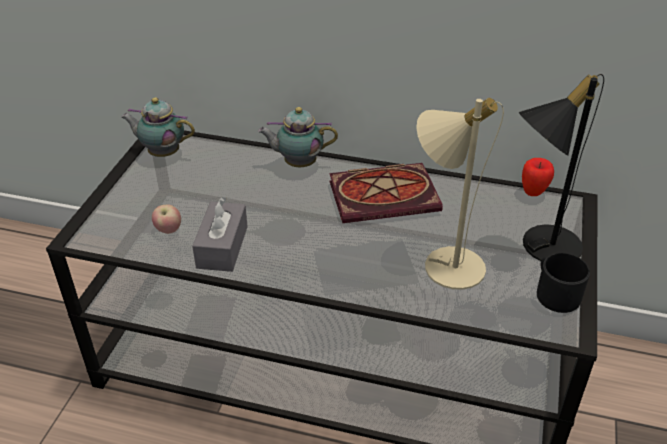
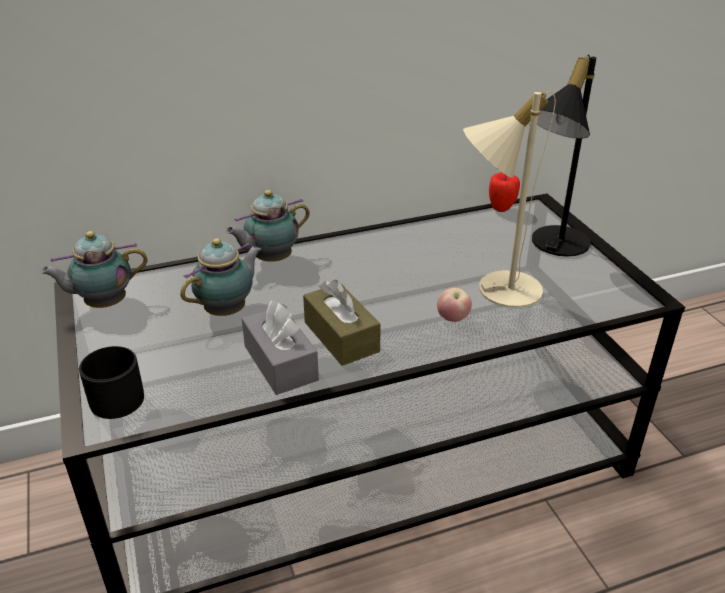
camera: 35 degrees left, 5 degrees down
apple [152,205,181,234] -> apple moved to [437,288,472,322]
book [329,163,443,223] -> none
black mug [537,253,590,313] -> black mug moved to [79,346,144,419]
none -> teapot [180,238,261,316]
none -> brown tissue box [303,280,381,366]

